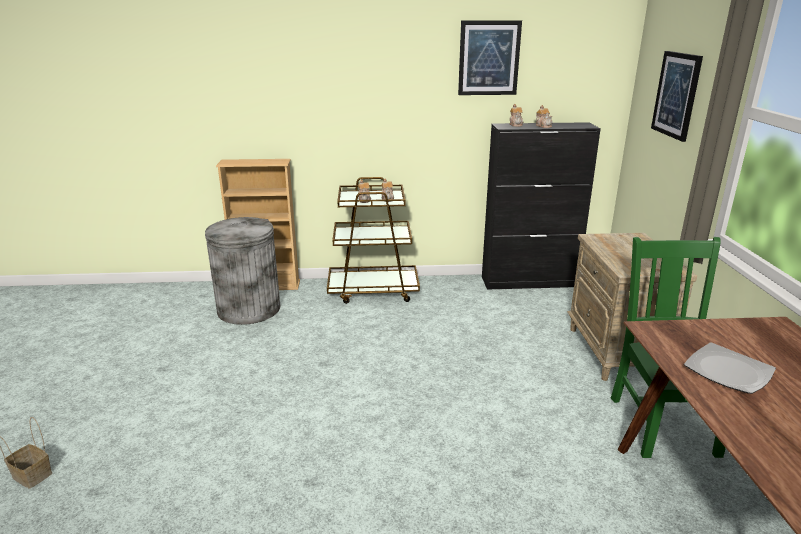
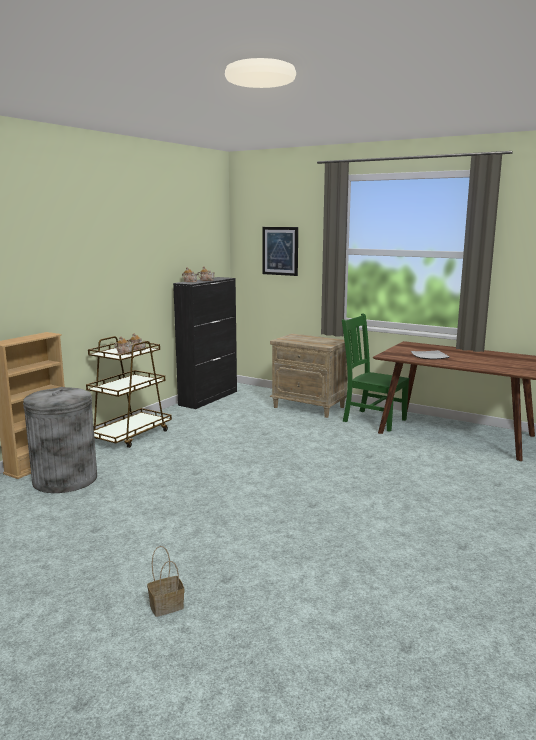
camera: 55 degrees left, 10 degrees down
picture [458,20,522,95] -> none

